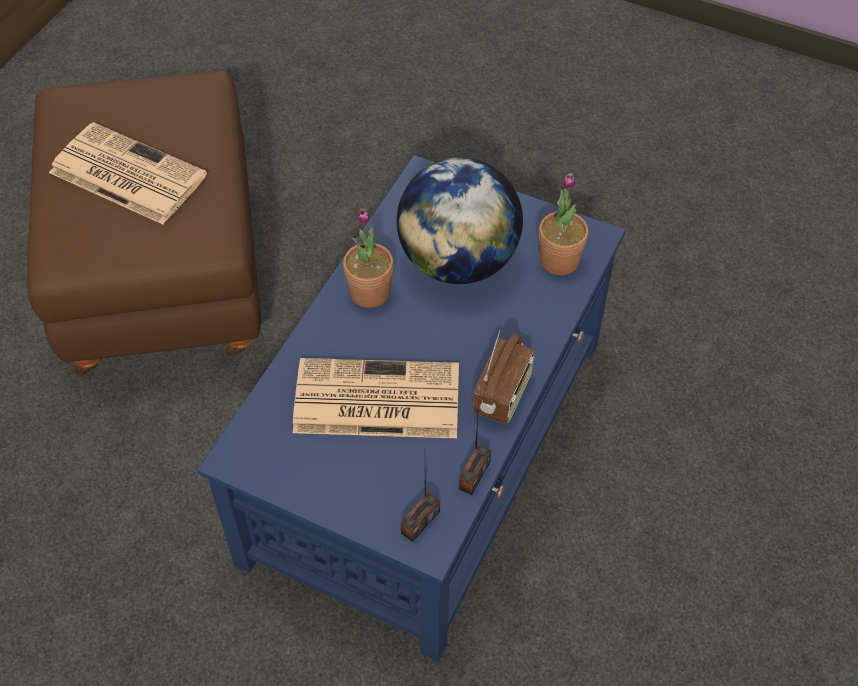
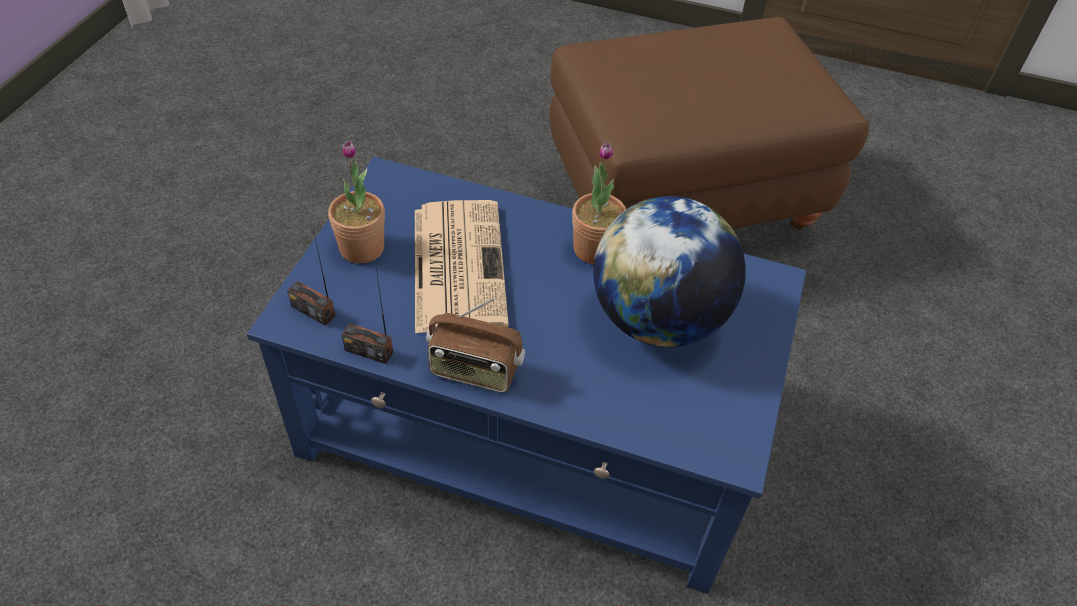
camera: 80 degrees right, 5 degrees down
newspaper [49,122,207,224] -> none
potted plant [539,173,588,275] -> potted plant moved to [328,140,385,264]

